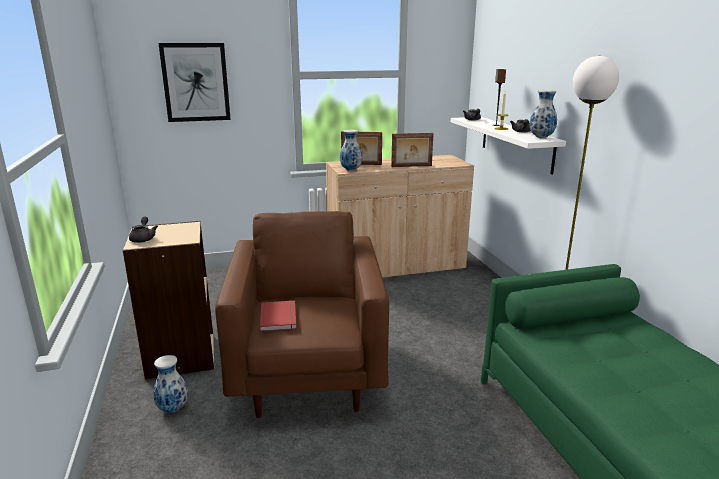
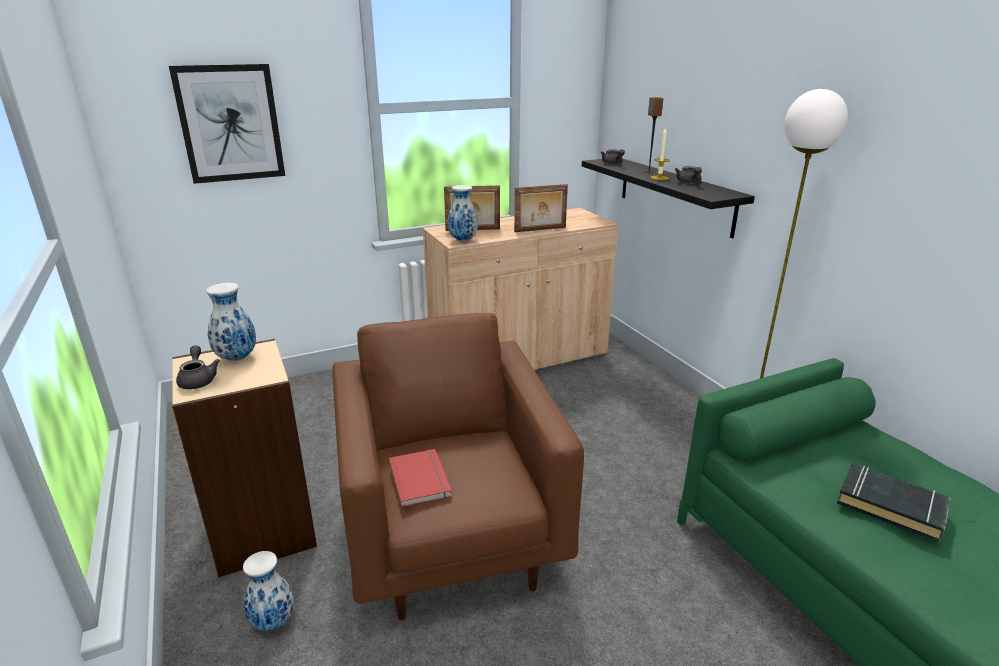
camera: 10 degrees left, 5 degrees up
white shelf [451,117,566,175] -> black shelf [582,159,755,239]
vase [530,90,557,138] -> vase moved to [206,283,256,361]
none -> black book [837,463,951,543]

